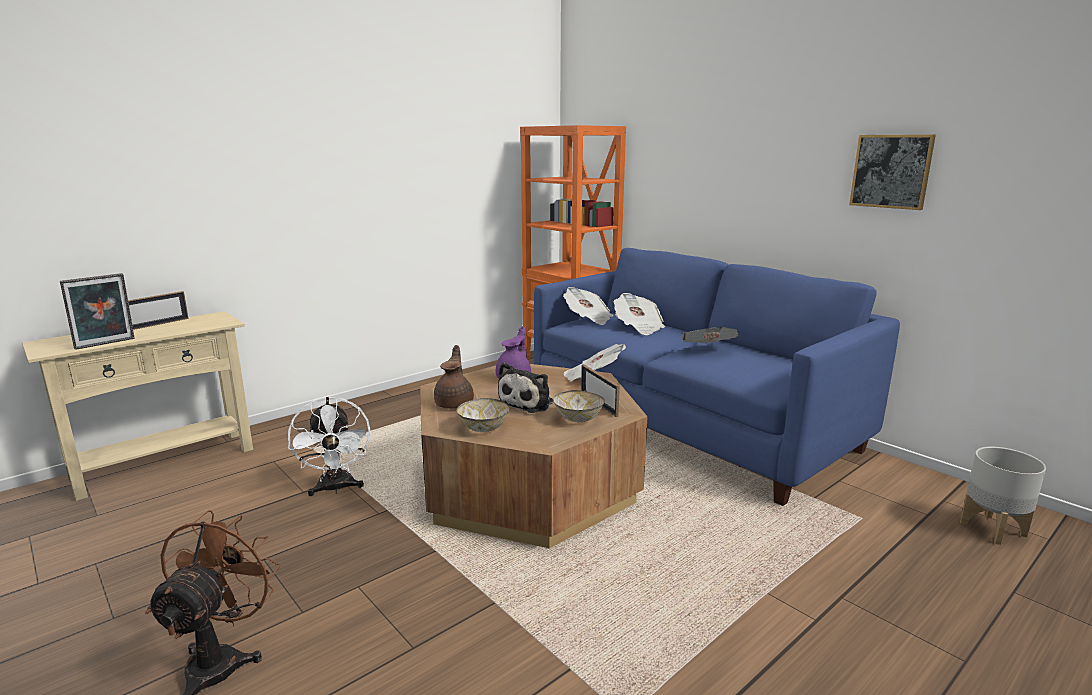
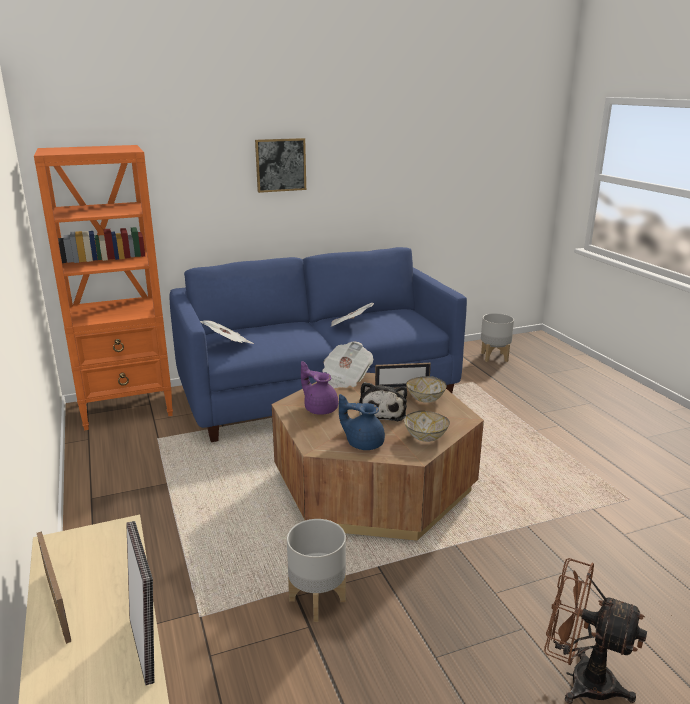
camera: 70 degrees left, 5 degrees up
white fan [288,397,371,496] -> grey planter [287,519,346,622]
brown teapot [434,345,474,409] -> blue teapot [339,394,385,450]
plush toy [498,363,554,413] -> plush toy turned 45 degrees clockwise [359,382,407,421]
newspaper [614,293,665,335] -> none
picture [849,134,936,210] -> picture moved to [255,138,306,193]

